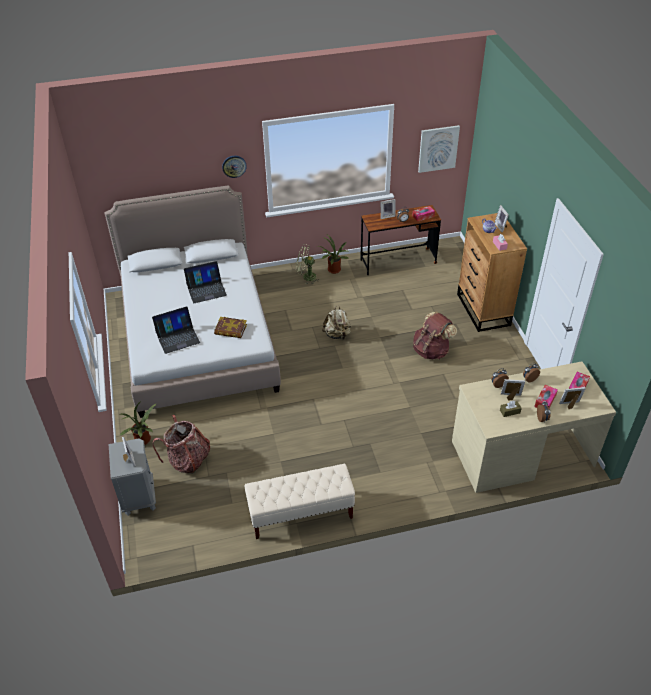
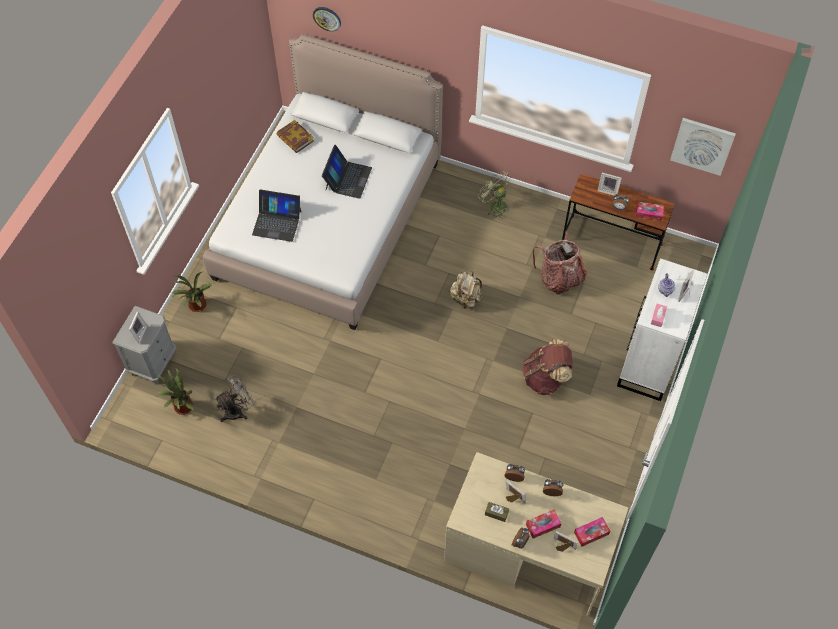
camera: 35 degrees right, 15 degrees up
backpack [153,415,210,474] -> backpack moved to [533,231,587,295]
laptop [184,261,227,303] -> laptop turned 90 degrees counterclockwise [322,145,372,199]
book [214,317,247,338] -> book moved to [276,120,314,153]
wall clock [222,156,247,178] -> wall clock moved to [313,7,341,32]
beige bench [245,464,355,539] -> none
potted plant [319,235,349,274] -> potted plant moved to [156,368,194,415]
brown dresser [457,213,527,332] -> white dresser [617,258,707,401]
none -> grey fan [214,374,255,422]

